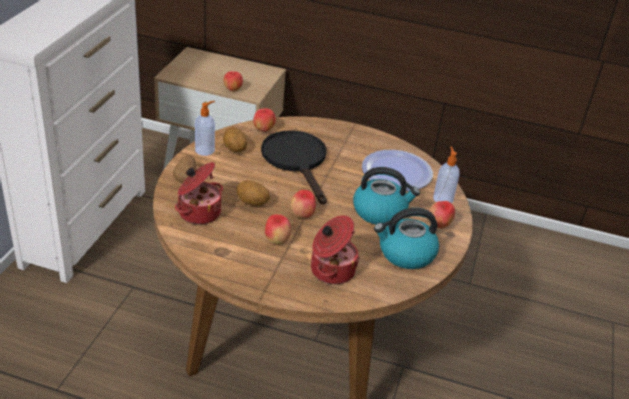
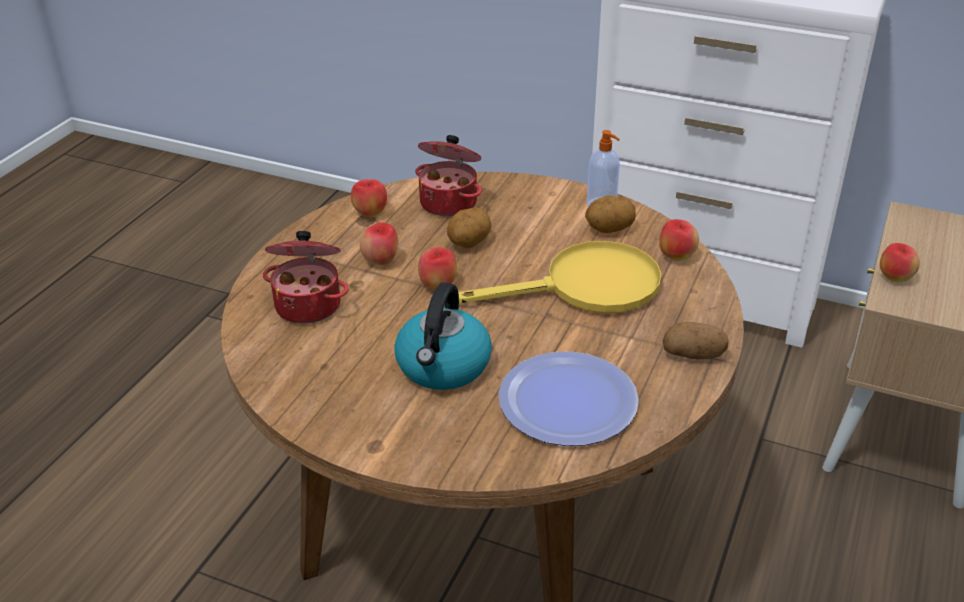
camera: 100 degrees right, 0 degrees up
potato [173,155,196,183] -> potato moved to [663,322,729,360]
black frying pan [261,130,327,205] -> yellow frying pan [458,241,661,314]
kettle [374,208,439,269] -> none
apple [429,201,455,229] -> apple moved to [351,179,387,217]
soap dispenser [433,146,460,204] -> none

